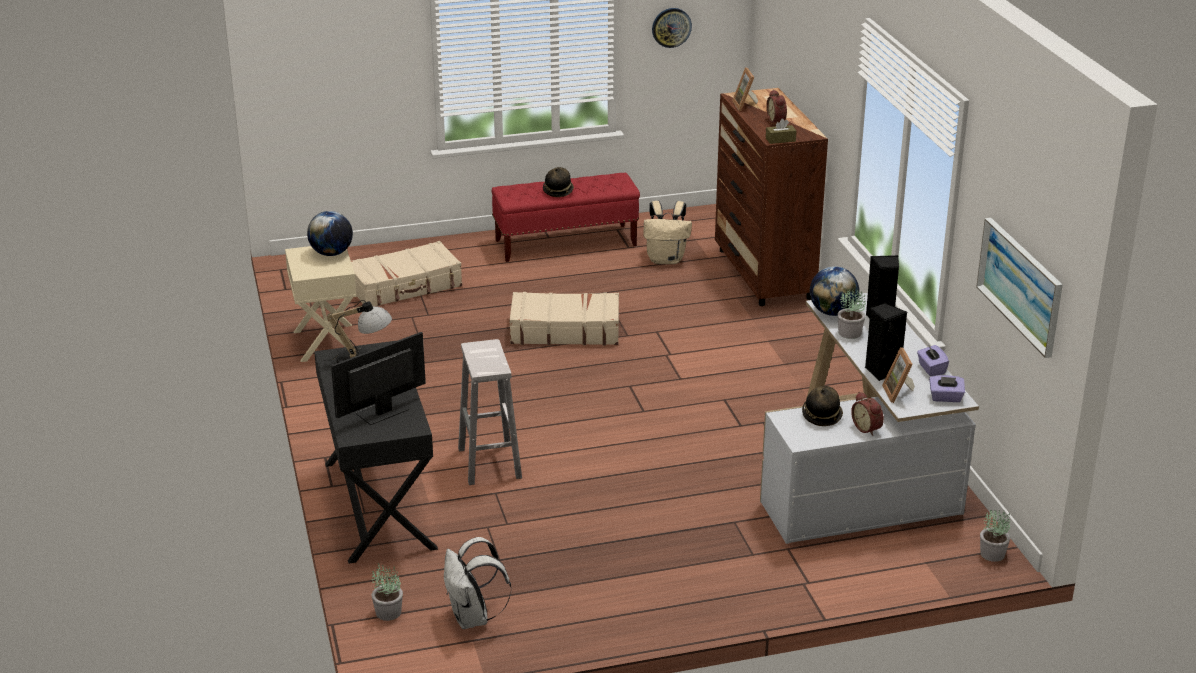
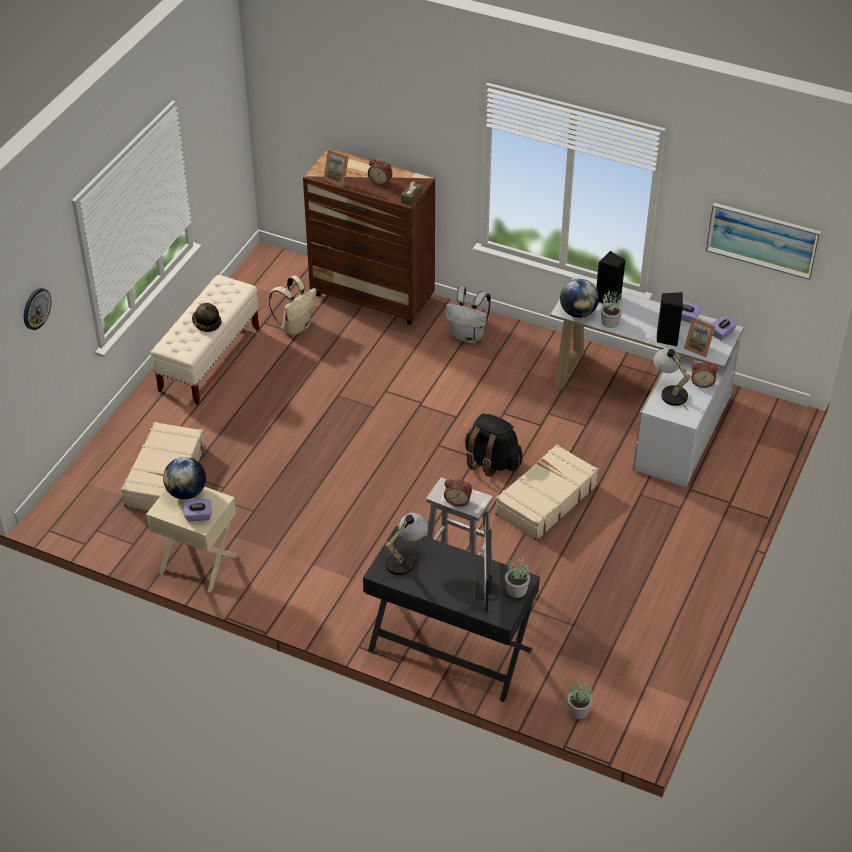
camera: 50 degrees left, 15 degrees up
white backpack [444,537,511,629] -> white backpack moved to [445,286,491,343]
red bench [492,173,640,262] -> beige bench [150,275,259,405]
beige suitcase [509,292,619,345] -> beige suitcase moved to [495,444,598,541]
wall clock [652,8,692,48] -> wall clock moved to [24,288,52,330]
hat [802,386,843,426] -> table lamp [653,348,691,410]
potted plant [980,510,1010,562] -> potted plant moved to [505,556,530,598]
none -> purple tissue box [183,499,211,522]
none -> alarm clock [444,479,472,507]
none -> black backpack [465,414,522,477]

